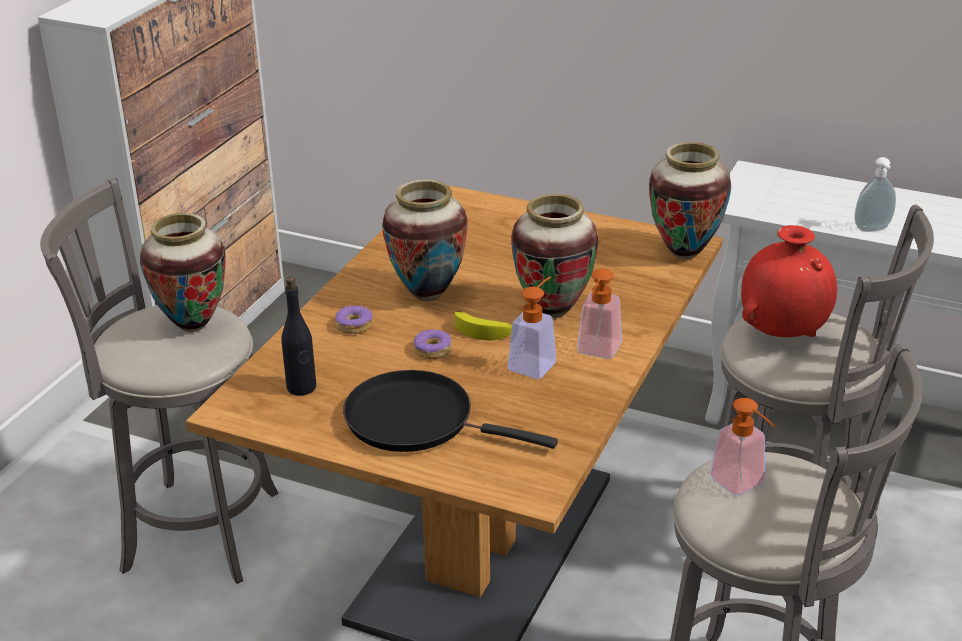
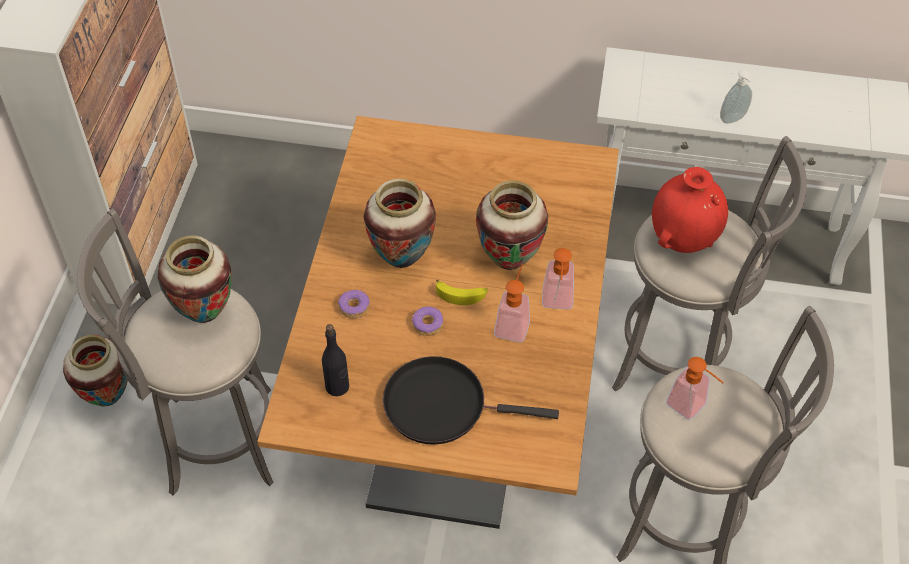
camera: 15 degrees left, 20 degrees up
vase [649,142,731,259] -> vase moved to [63,335,128,406]

